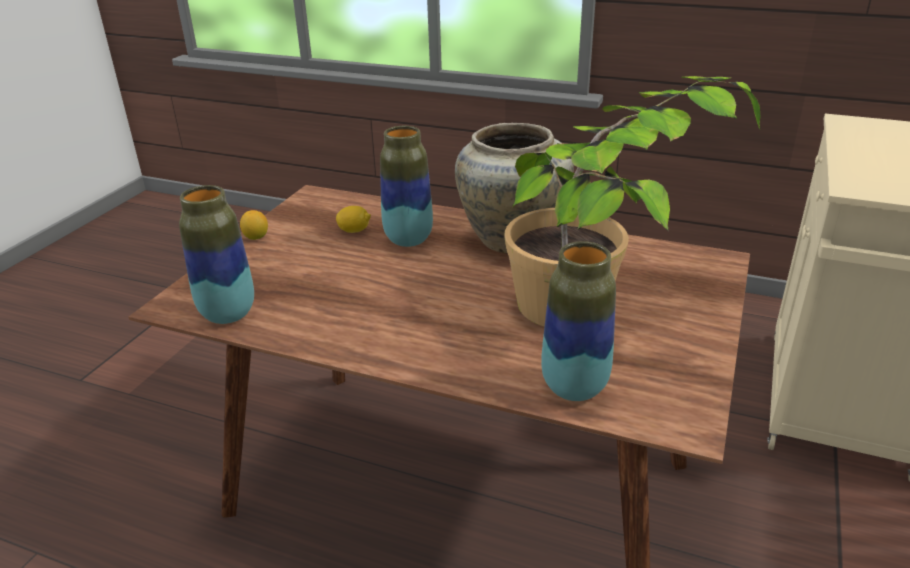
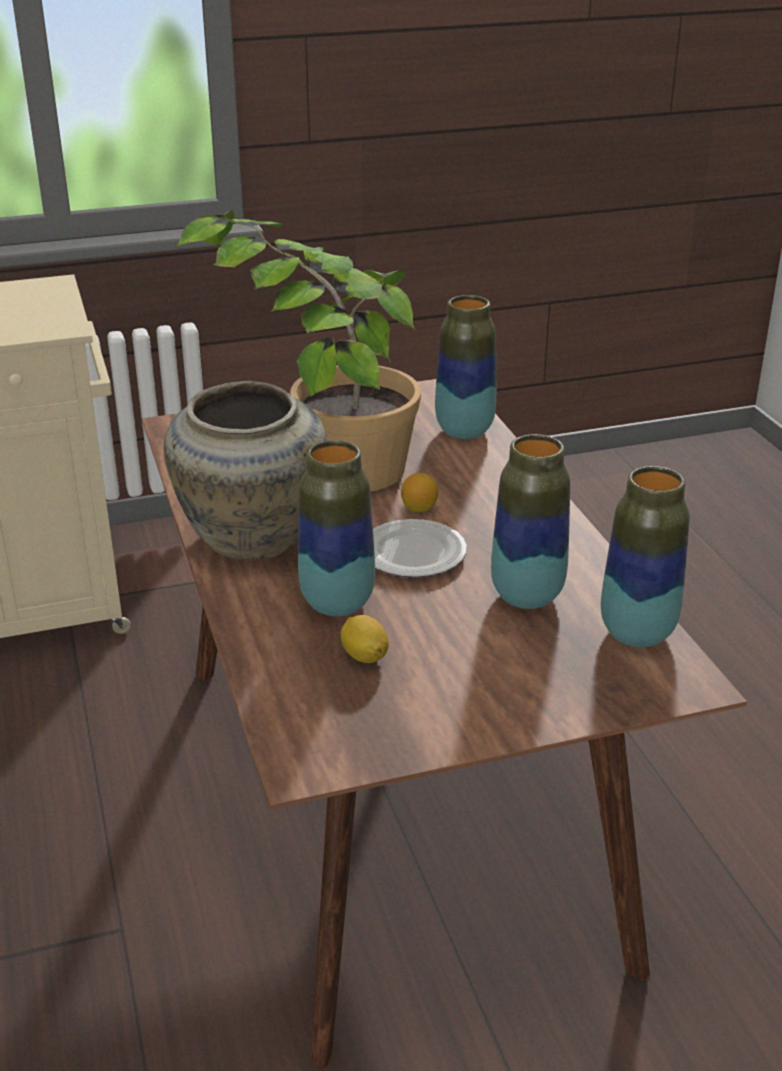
camera: 130 degrees left, 0 degrees up
lemon [240,210,268,240] -> lemon moved to [401,473,438,513]
none -> plate [373,519,467,578]
none -> vase [491,434,570,609]

